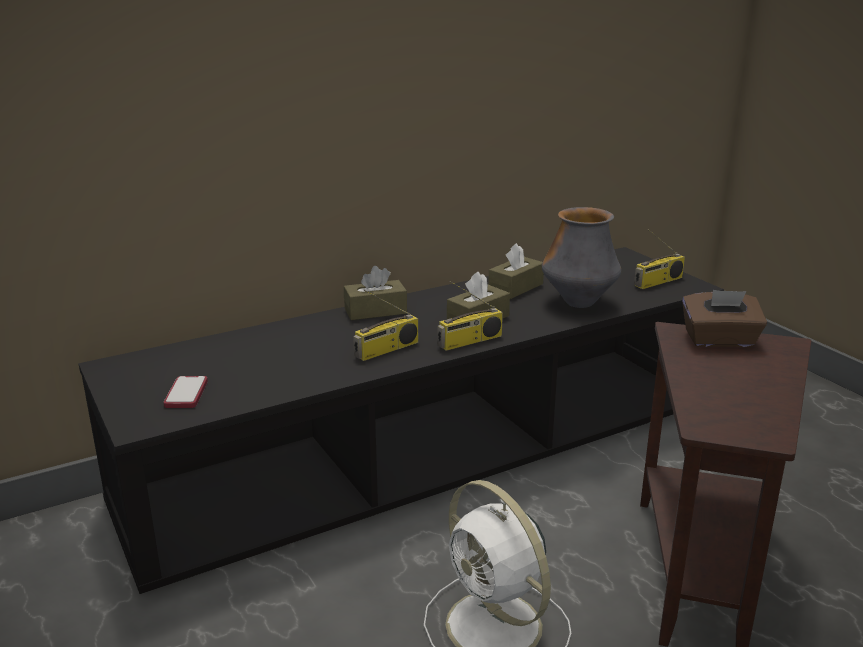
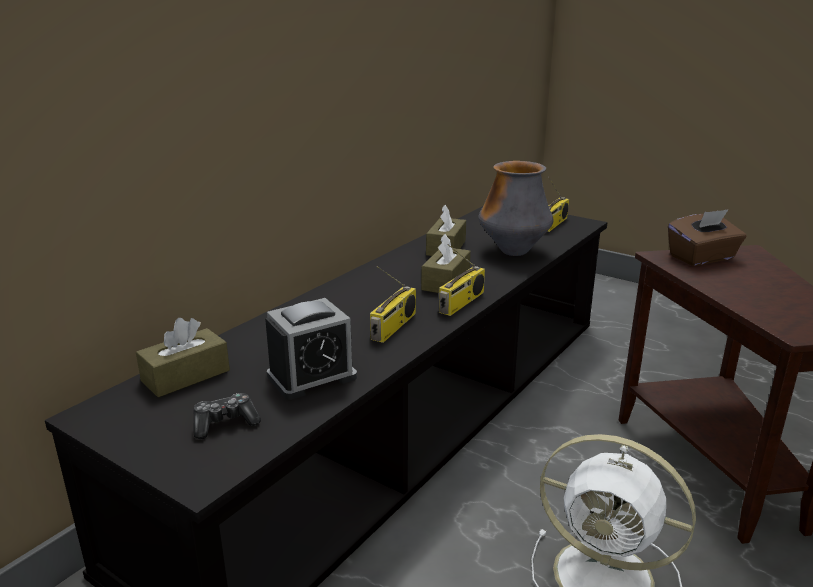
camera: 25 degrees left, 0 degrees up
phone [164,376,208,408] -> game controller [193,393,261,439]
brown tissue box [344,266,407,320] -> brown tissue box moved to [136,318,230,397]
none -> alarm clock [265,298,357,400]

